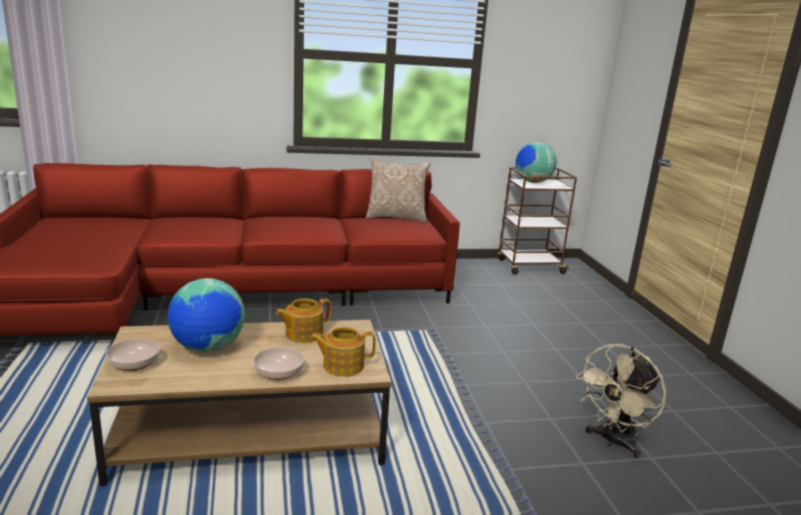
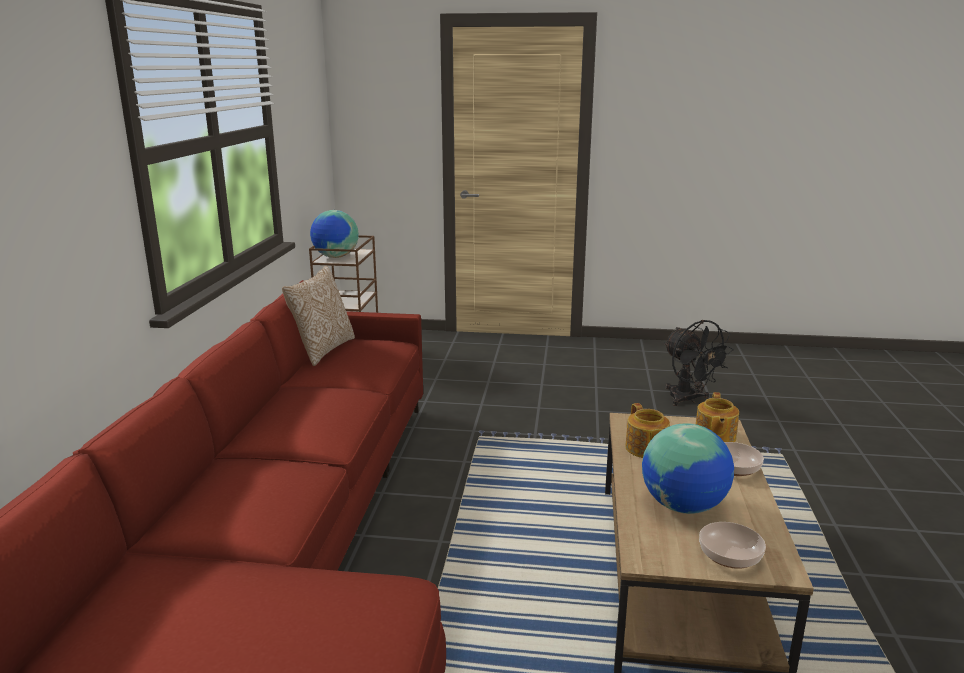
camera: 70 degrees left, 0 degrees up
beige fan [576,344,666,458] -> black fan [664,320,734,406]

